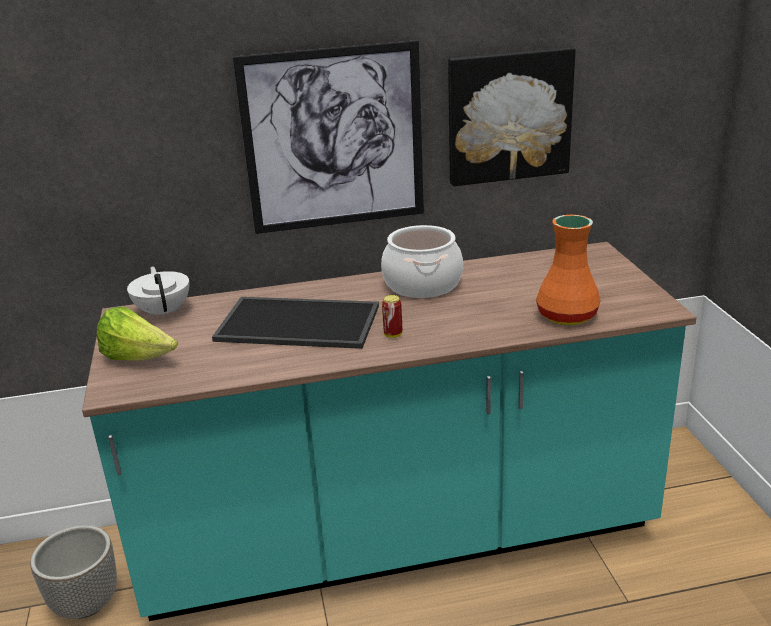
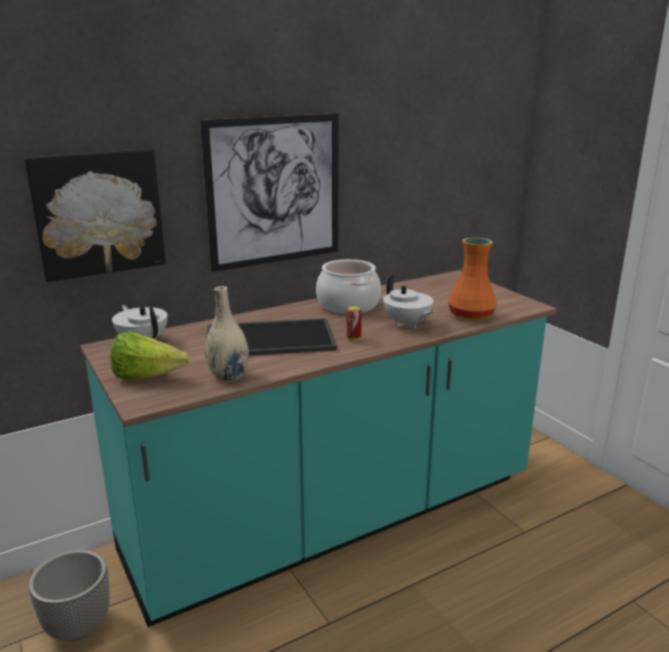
camera: 20 degrees left, 5 degrees down
picture [448,47,576,186] -> picture moved to [24,148,166,282]
none -> beige vase [206,286,249,382]
none -> white teapot [383,275,435,328]

